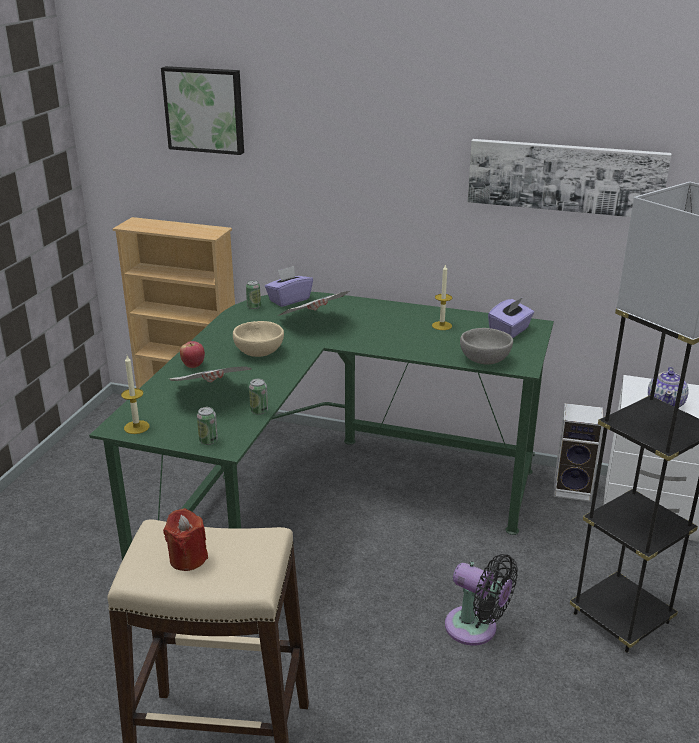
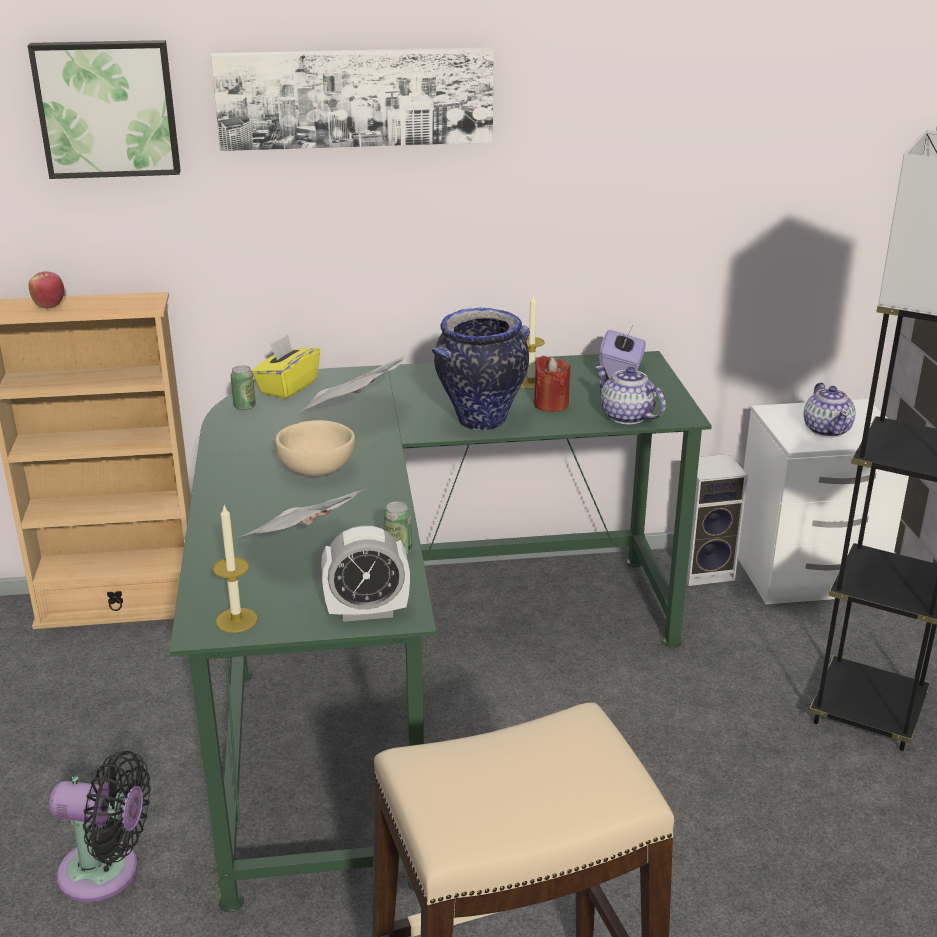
camera: 25 degrees left, 0 degrees up
red candle [163,508,208,571] -> red candle moved to [534,356,570,412]
apple [180,341,205,368] -> apple moved to [28,272,64,308]
can [197,407,218,445] -> alarm clock [321,525,410,622]
purple tissue box [265,266,313,307] -> yellow tissue box [252,335,320,399]
black fan [445,554,518,645] -> black fan moved to [49,751,151,902]
grey bowl [460,328,513,365] -> teapot [595,366,666,424]
picture [468,139,671,217] -> picture moved to [211,47,494,151]
none -> vase [432,308,530,430]

